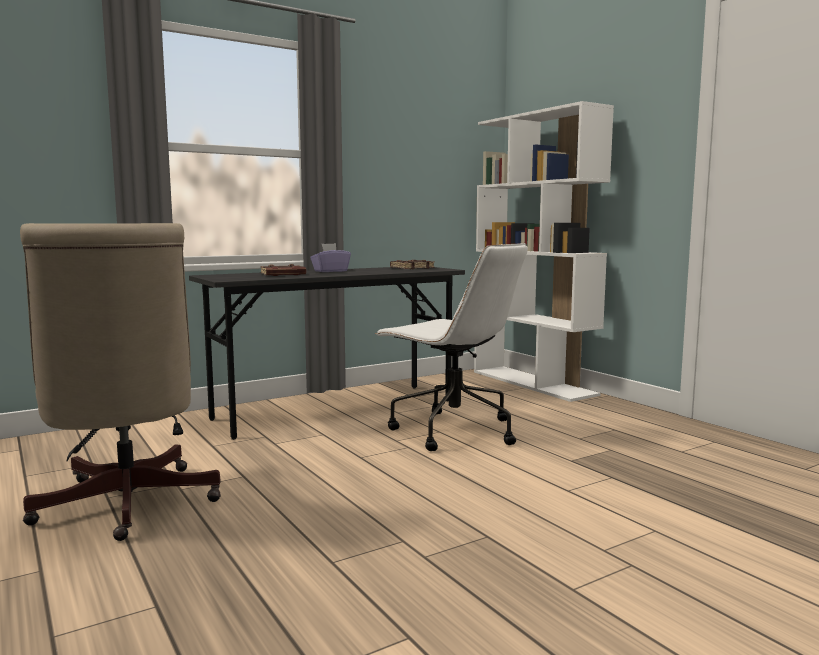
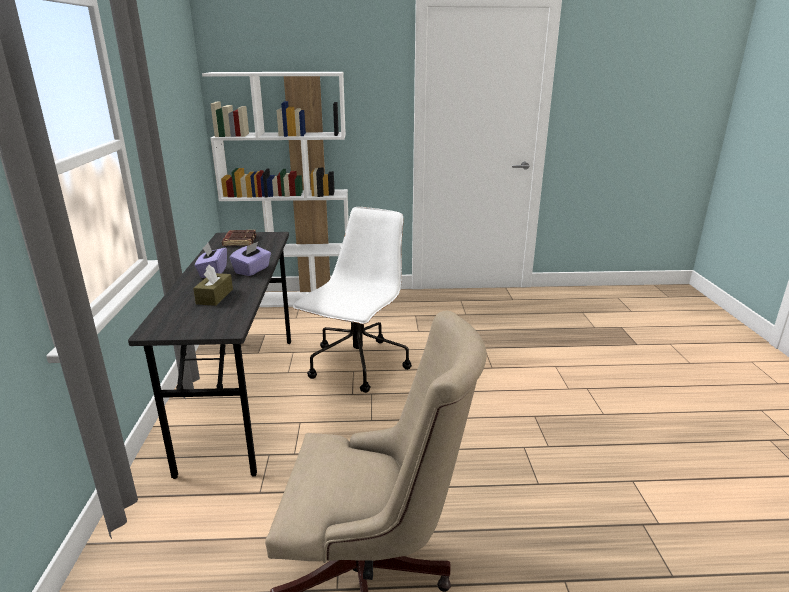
camera: 60 degrees left, 15 degrees up
brown book [261,264,306,276] -> brown tissue box [193,265,233,306]
white office chair [375,243,528,451] -> white office chair turned 45 degrees counterclockwise [293,207,412,393]
none -> purple tissue box [230,242,271,276]

